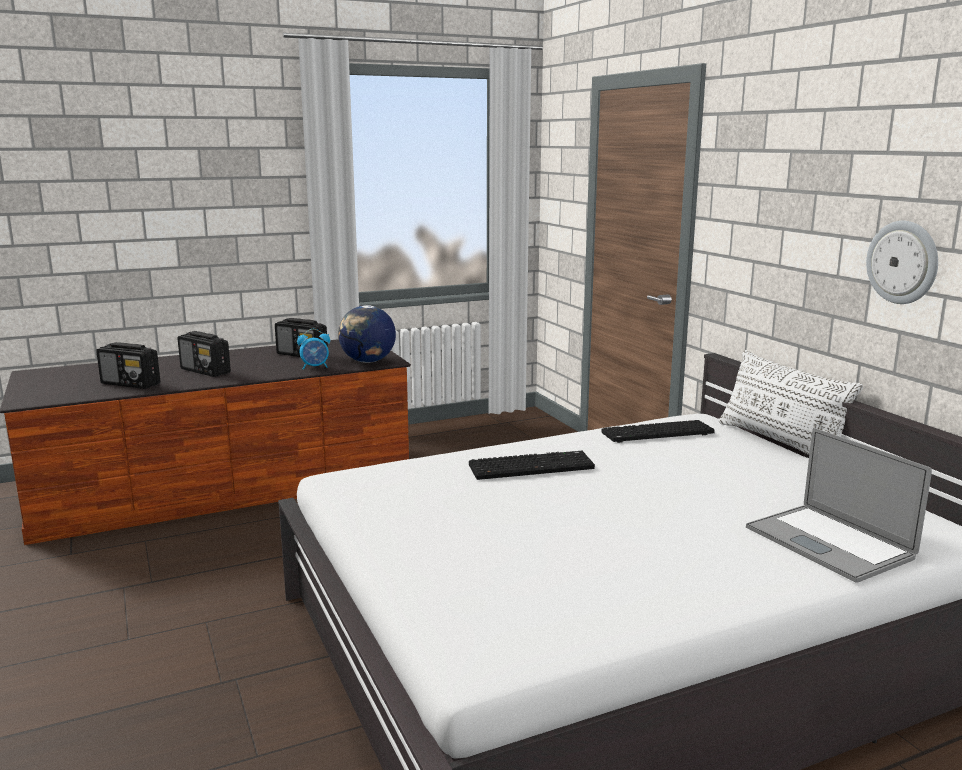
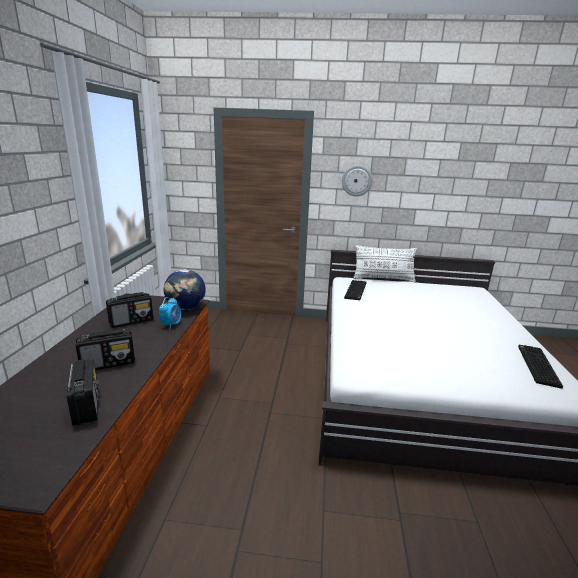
camera: 60 degrees left, 5 degrees up
radio [96,342,160,389] -> radio turned 75 degrees counterclockwise [66,359,99,426]
keyboard [469,451,595,480] -> keyboard moved to [518,345,563,389]
laptop [746,428,932,583] -> none
wall clock [866,221,938,304] -> wall clock moved to [342,165,373,196]

